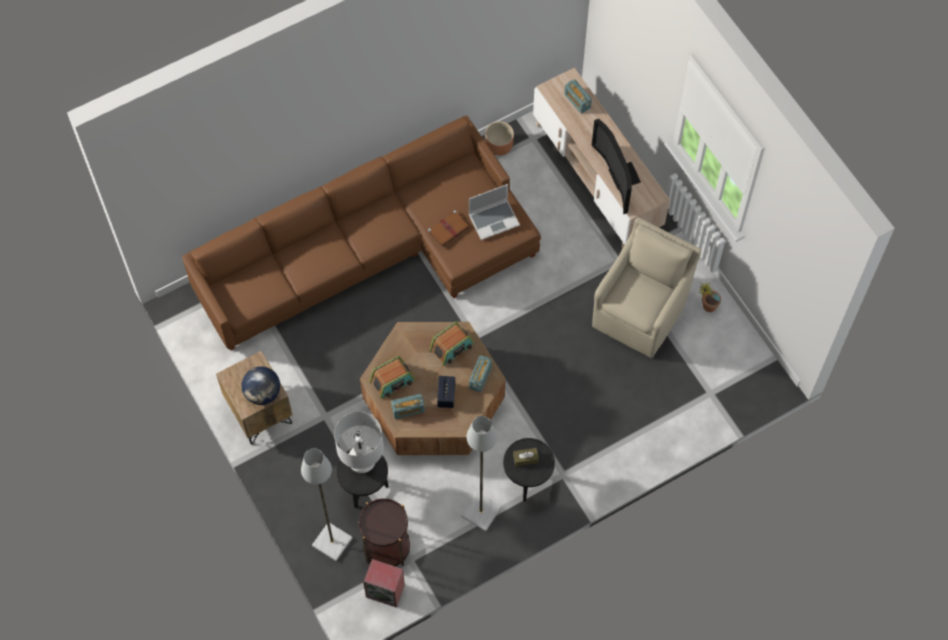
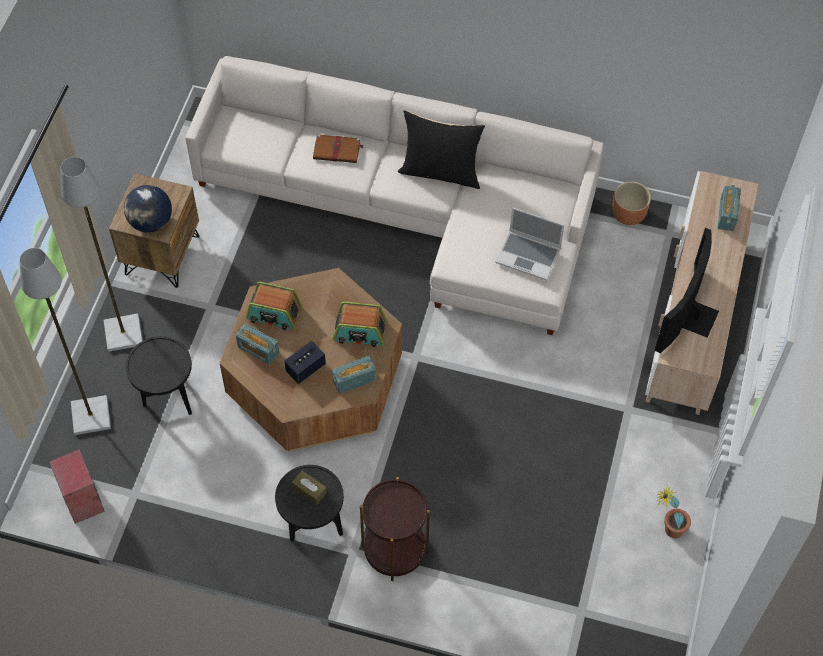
camera: 45 degrees right, 5 degrees down
brown sofa [182,115,541,350] -> white sofa [185,56,604,335]
white table lamp [334,412,384,474] -> none
brown side table [359,498,410,566] -> brown side table moved to [360,477,430,581]
brown book [428,210,470,247] -> brown book moved to [313,134,364,163]
grey floor lamp [461,416,501,531] -> grey floor lamp moved to [61,157,143,352]
beige armchair [592,217,701,358] -> none
none -> black pillow [398,110,485,189]

